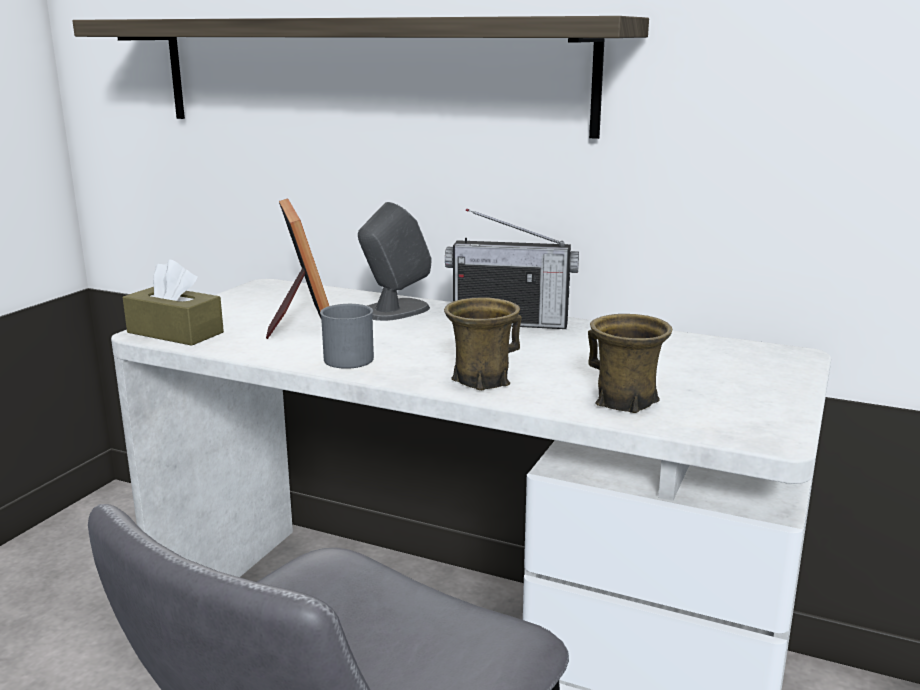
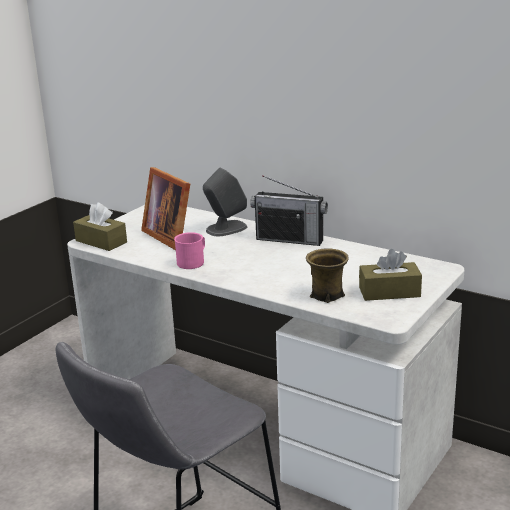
camera: 10 degrees right, 5 degrees up
shelf [73,16,649,139] -> none
picture frame [266,198,329,339] -> picture frame turned 150 degrees clockwise [141,167,190,250]
grey mug [320,304,374,369] -> pink mug [174,232,205,269]
brown mug [444,297,521,390] -> none
none -> brown tissue box [359,249,422,301]

